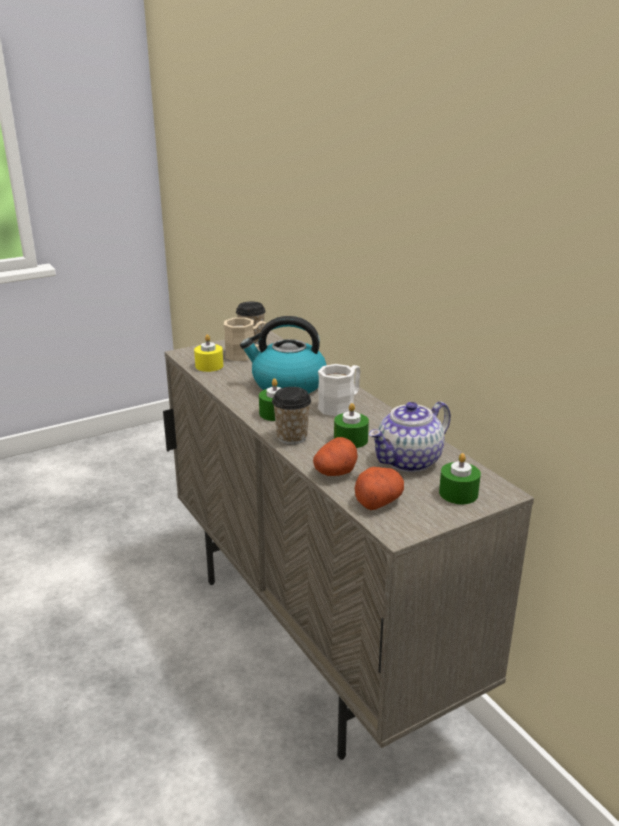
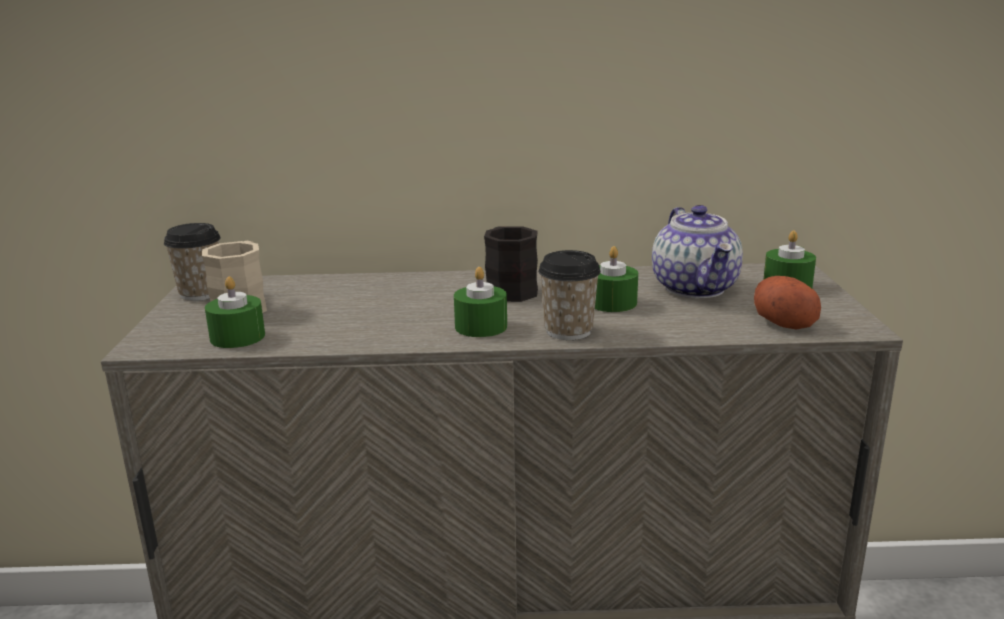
camera: 60 degrees left, 5 degrees down
yellow candle [194,334,223,372] -> green candle [205,276,265,348]
kettle [240,316,326,394] -> none
potato [313,437,358,476] -> none
white mug [318,364,360,416] -> black mug [484,226,538,302]

